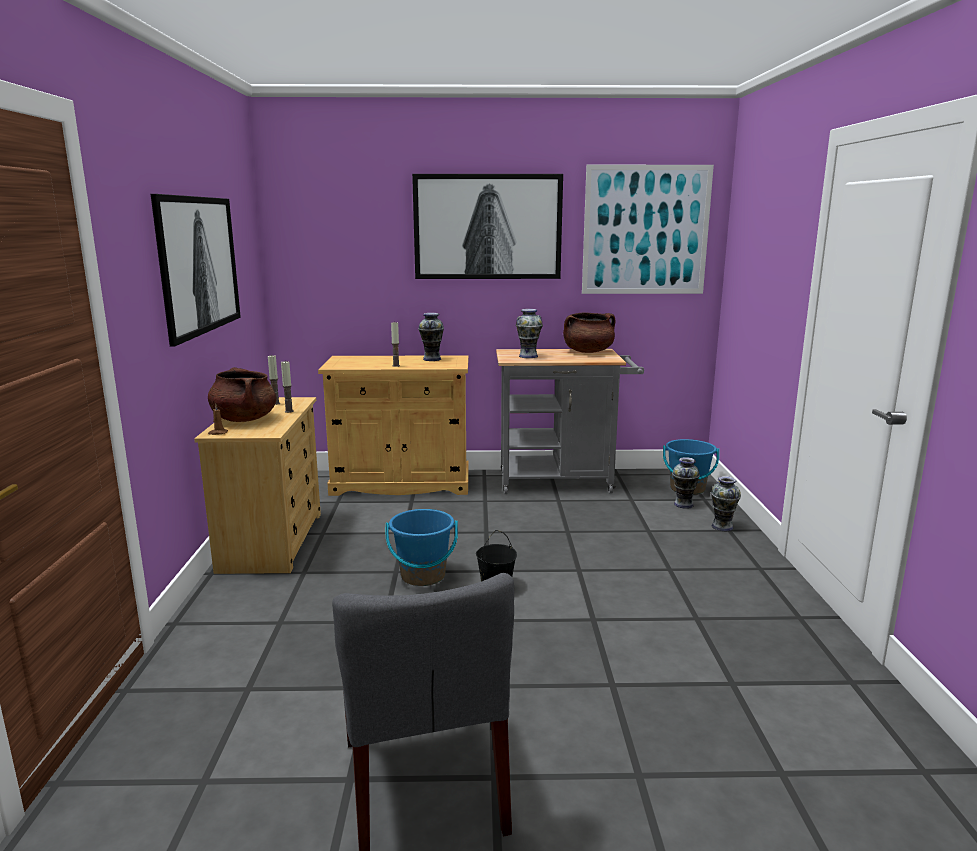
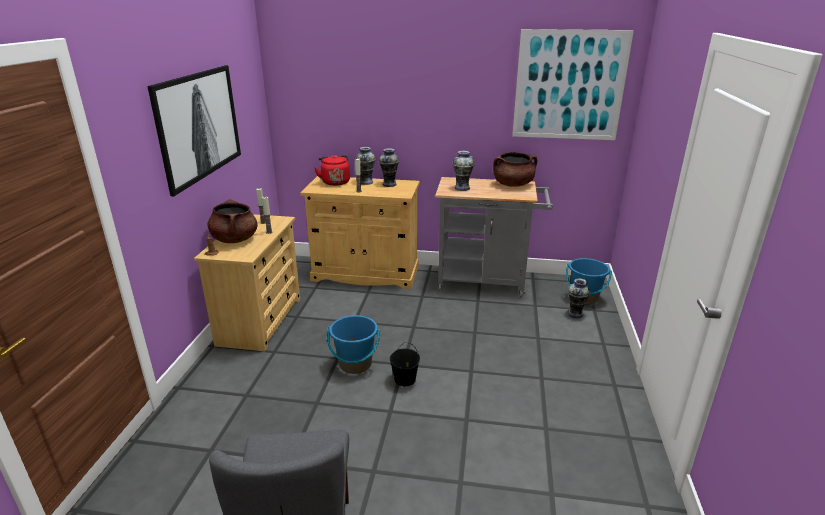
camera: 10 degrees right, 10 degrees up
picture [412,174,563,279] -> none
vase [711,476,741,531] -> vase moved to [356,147,376,185]
none -> red kettle [314,155,350,186]

